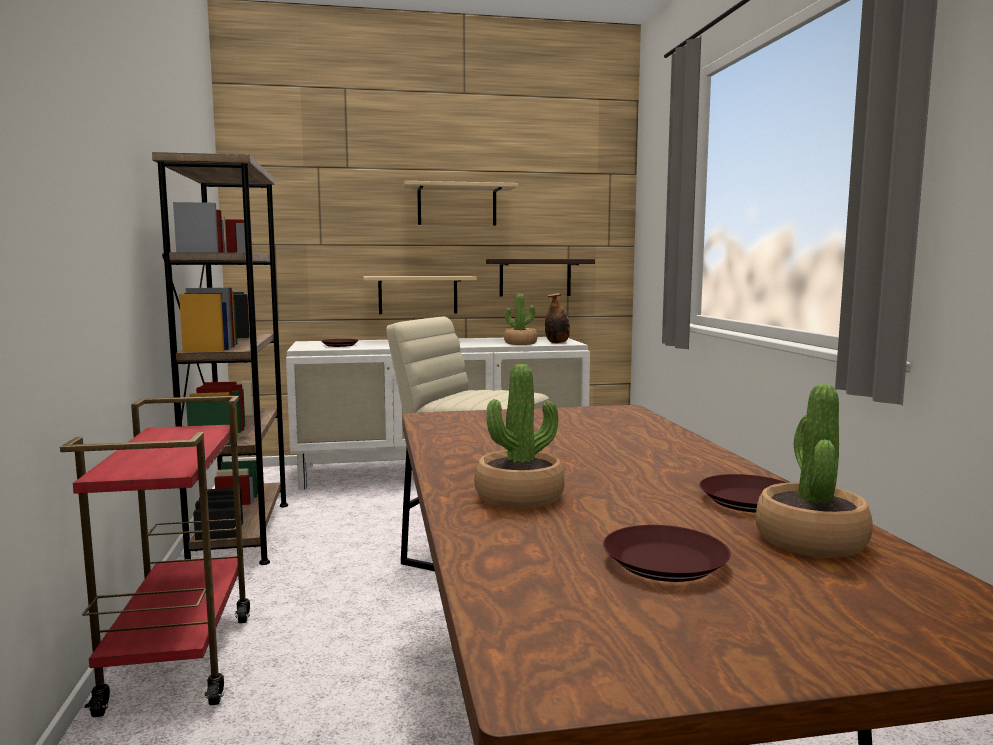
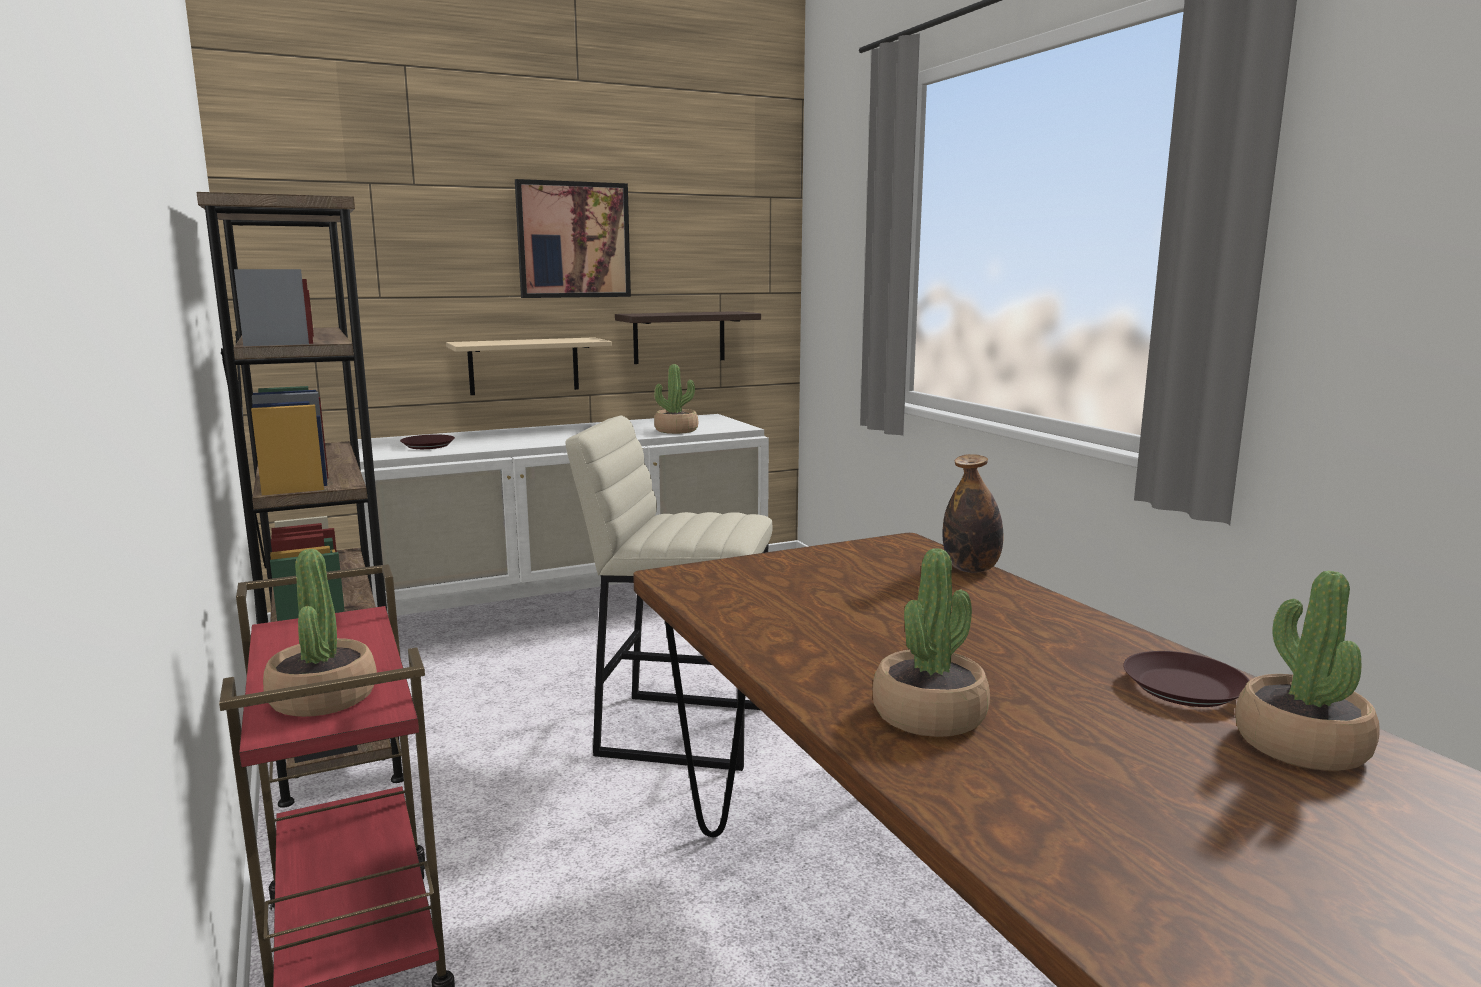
camera: 15 degrees left, 5 degrees up
beige shelf [403,181,518,226] -> picture [515,179,631,298]
bottle [545,293,570,343] -> bottle moved to [942,454,1003,573]
brown plate [603,525,731,582] -> none
none -> potted plant [263,549,377,717]

